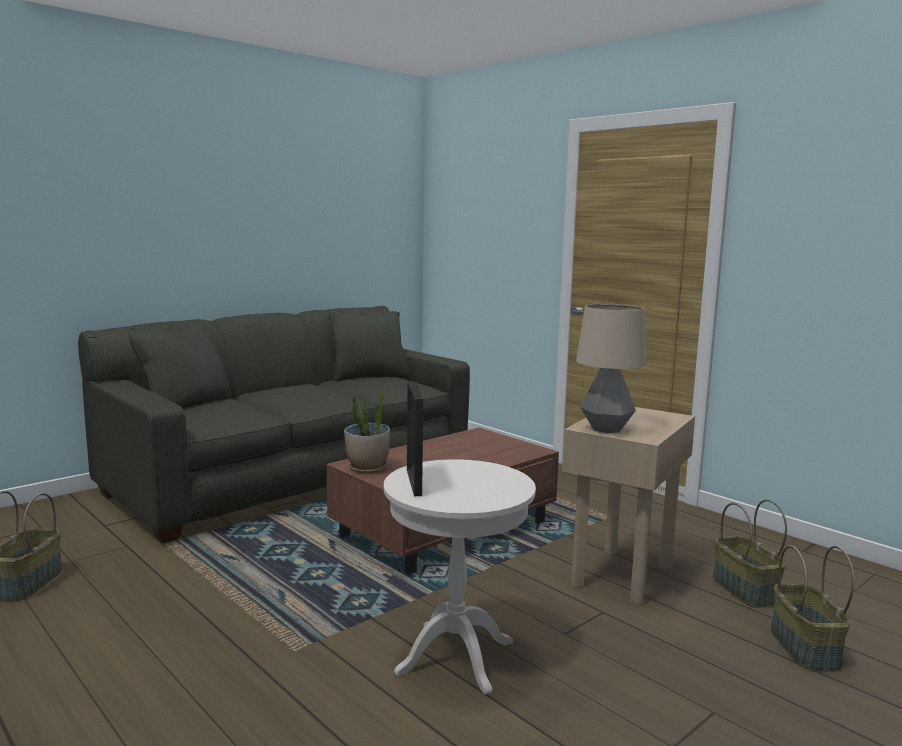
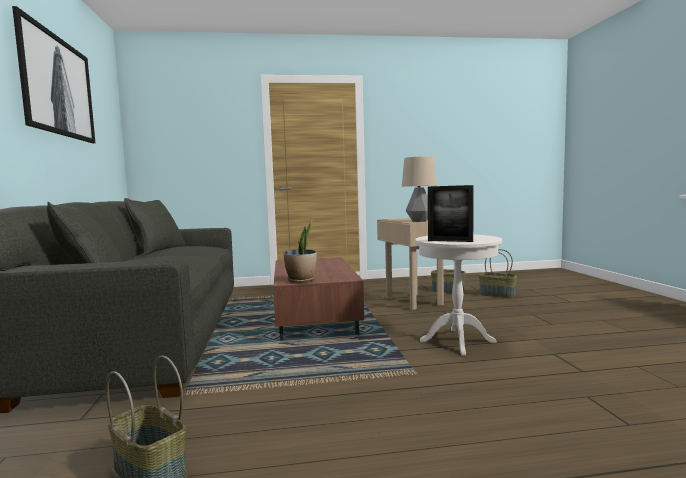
camera: 55 degrees left, 5 degrees down
none -> picture [12,6,95,143]

